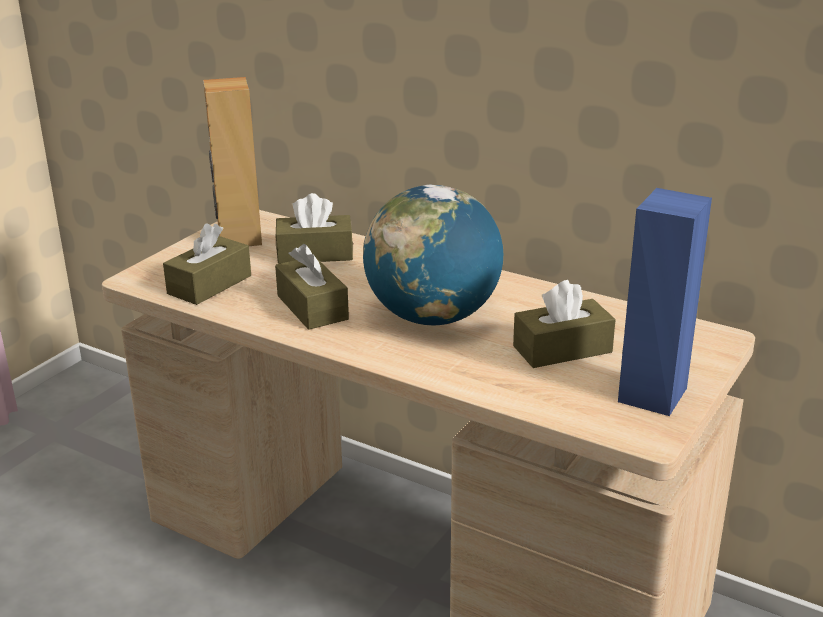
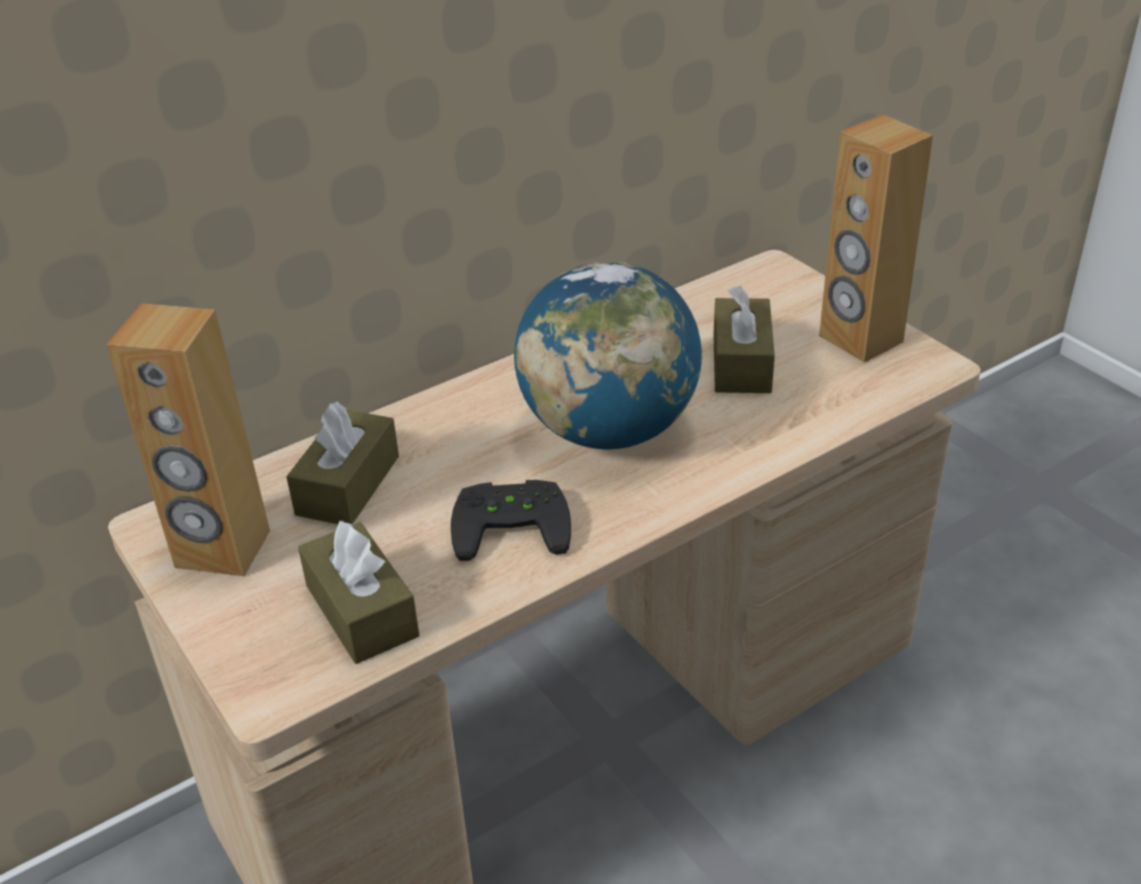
camera: 65 degrees left, 10 degrees up
brown tissue box [275,244,349,330] -> black game controller [451,480,571,561]
blue speaker [618,188,712,416] -> brown speaker [819,114,933,363]

